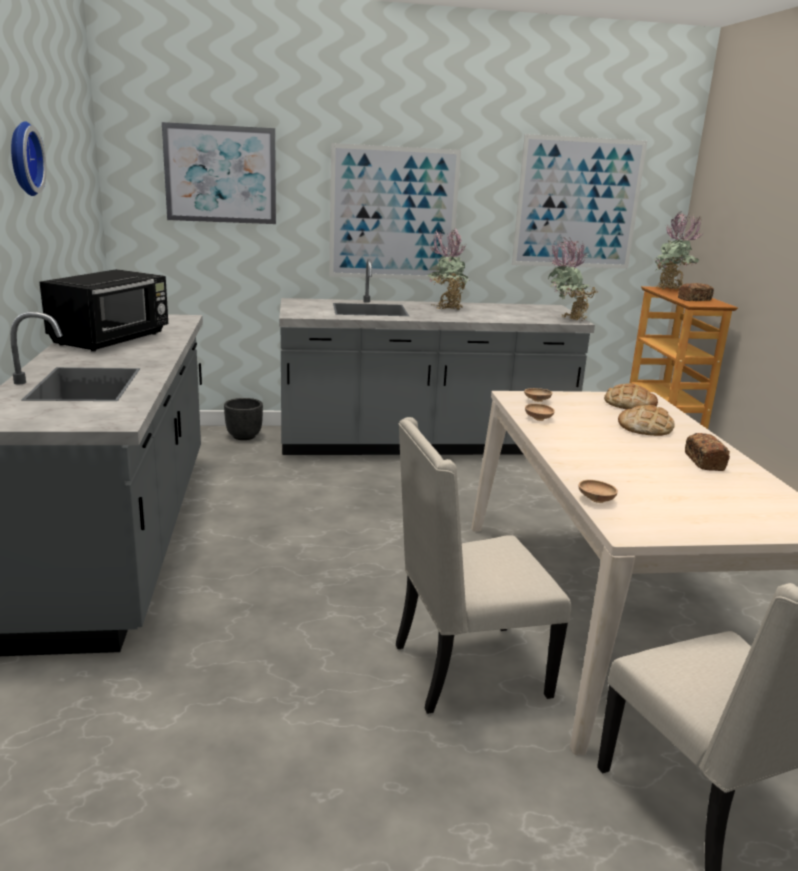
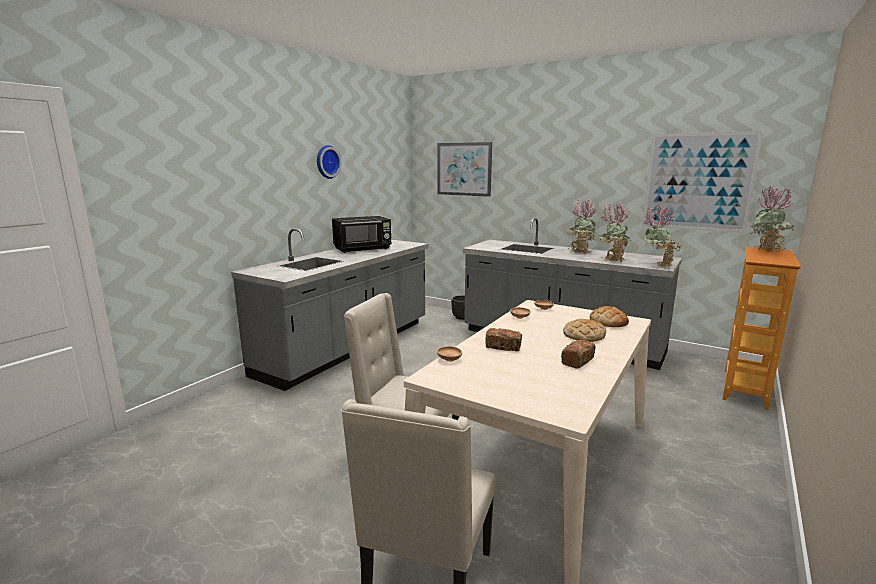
camera: 40 degrees right, 5 degrees down
picture [329,143,461,280] -> none
bread [678,283,714,301] -> bread moved to [485,328,522,352]
none -> potted plant [598,202,631,262]

